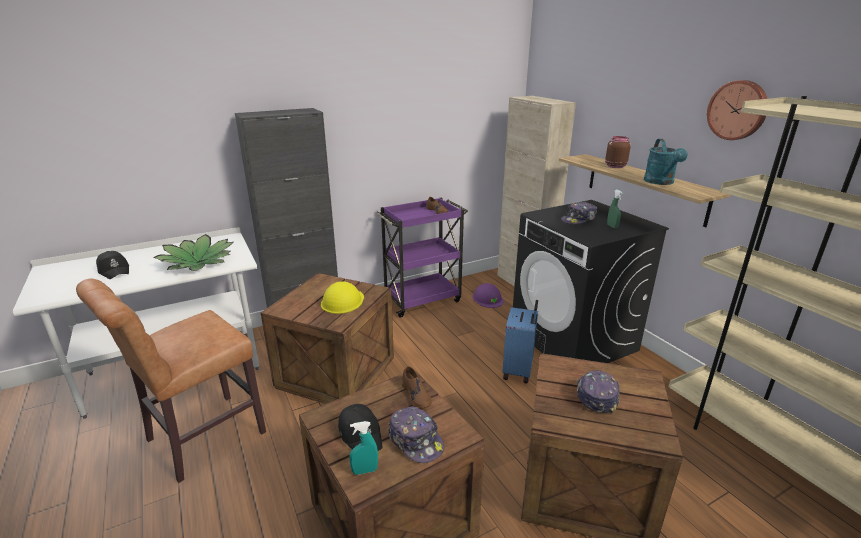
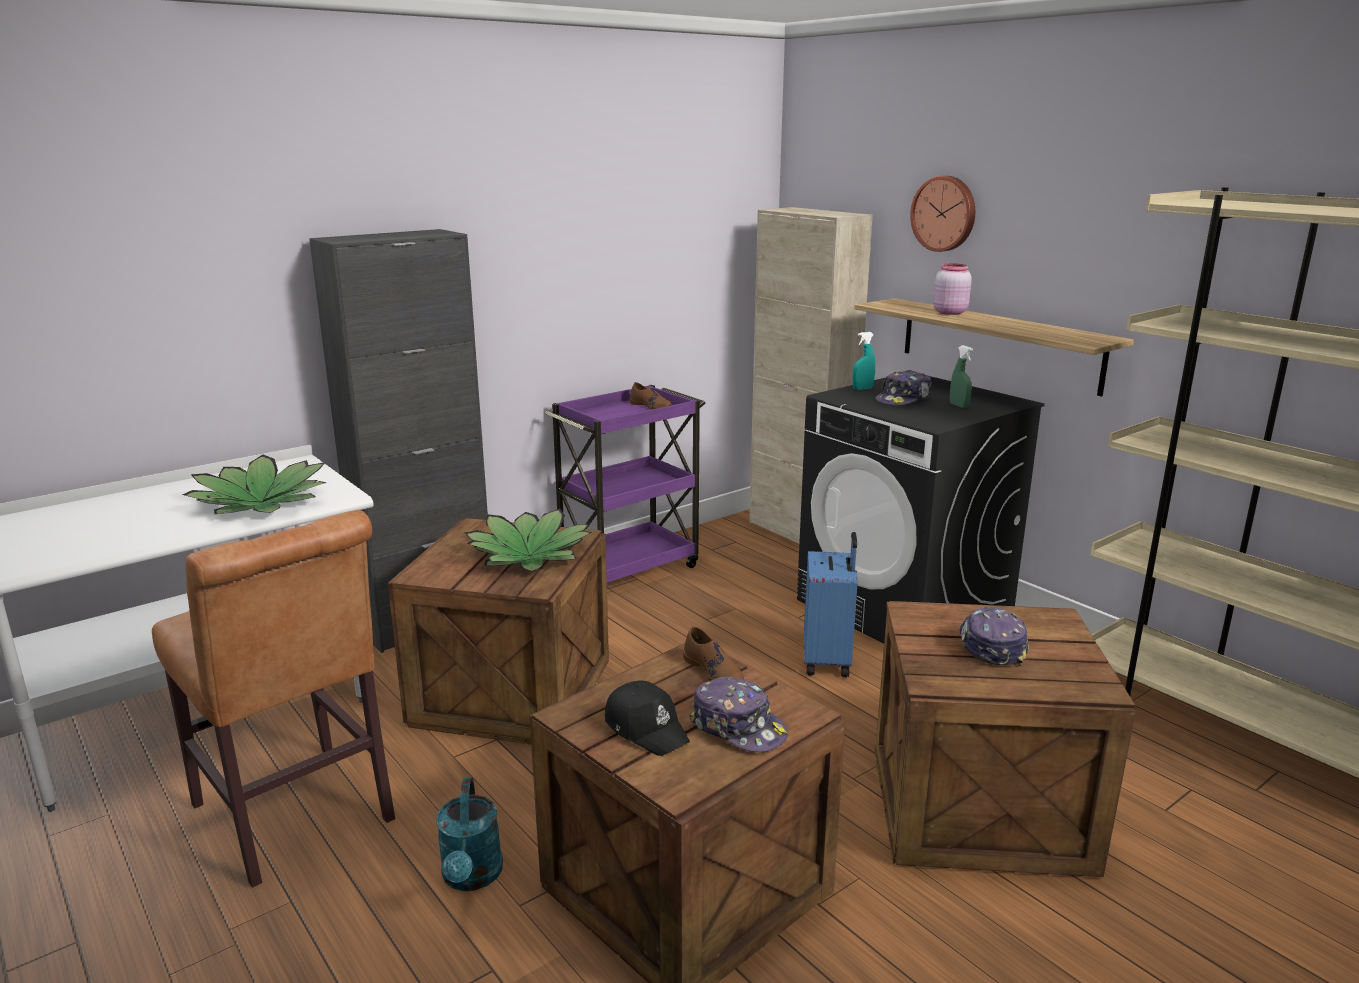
camera: 10 degrees left, 5 degrees down
brown chair [76,279,266,483] -> brown chair turned 75 degrees counterclockwise [152,510,395,888]
black cap [96,251,129,279] -> none
yellow hard hat [321,281,364,314] -> potted plant [465,508,592,571]
turquoise spray bottle [349,421,378,475] -> turquoise spray bottle moved to [853,332,875,390]
purple hard hat [473,283,504,308] -> none
brown jar [605,136,631,168] -> pink jar [933,264,972,315]
turquoise watering can [644,139,688,185] -> turquoise watering can moved to [436,778,503,891]
wall clock [707,80,767,140] -> wall clock moved to [910,176,975,252]

